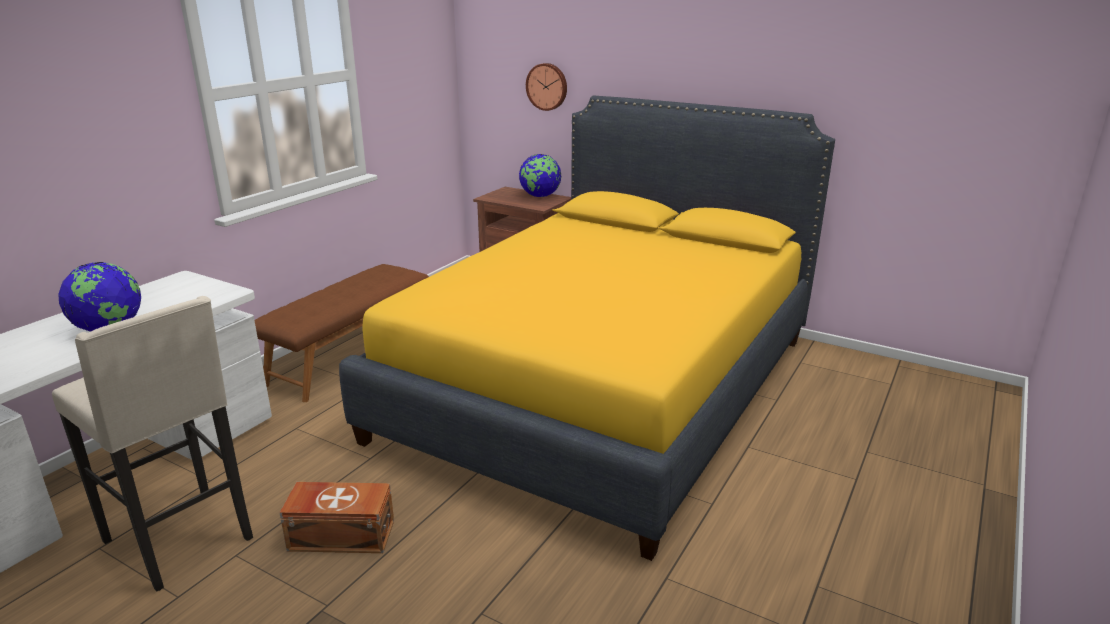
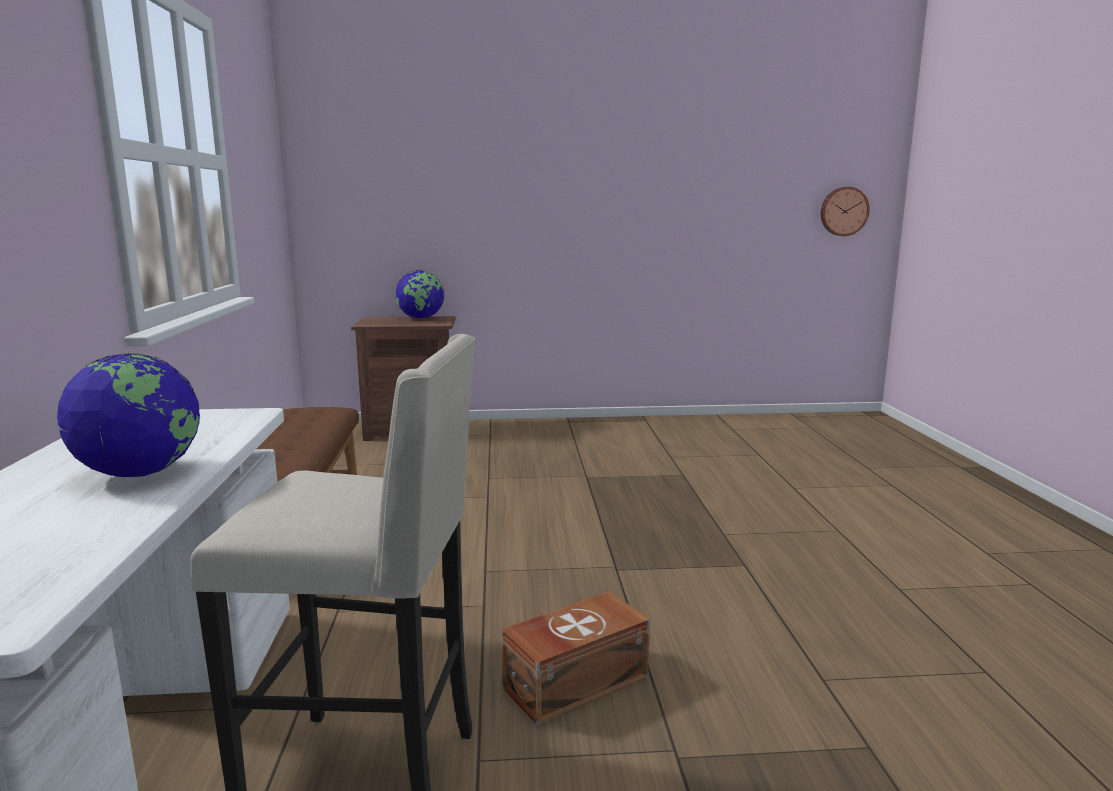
camera: 35 degrees left, 10 degrees down
yellow bed [339,95,835,561] -> none
wall clock [526,63,567,111] -> wall clock moved to [821,187,870,236]

